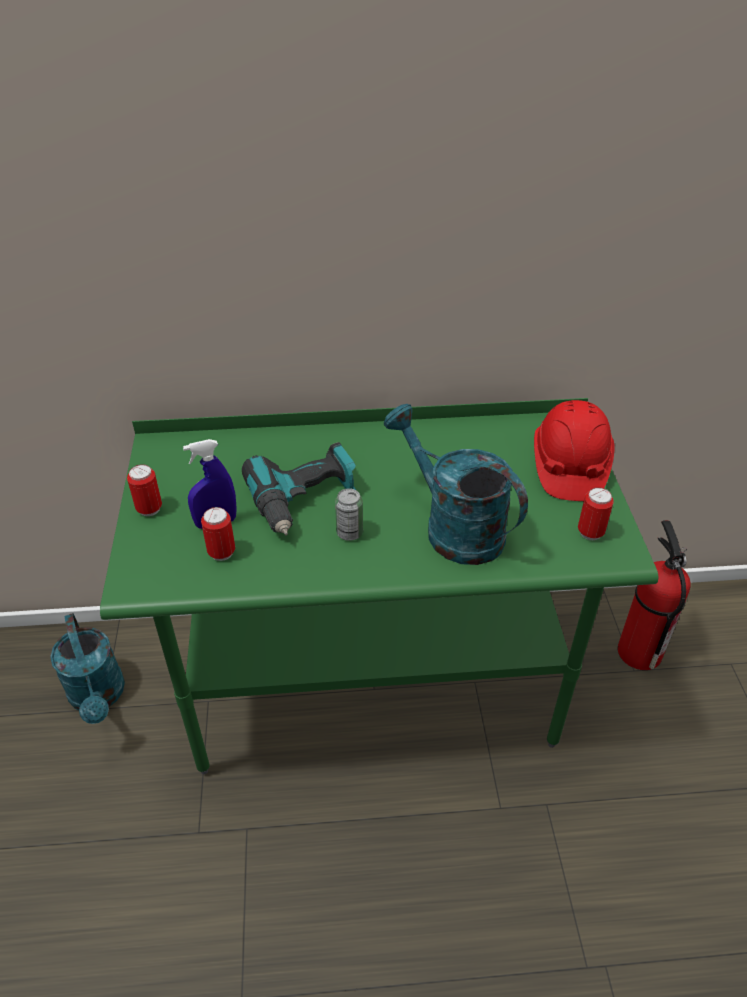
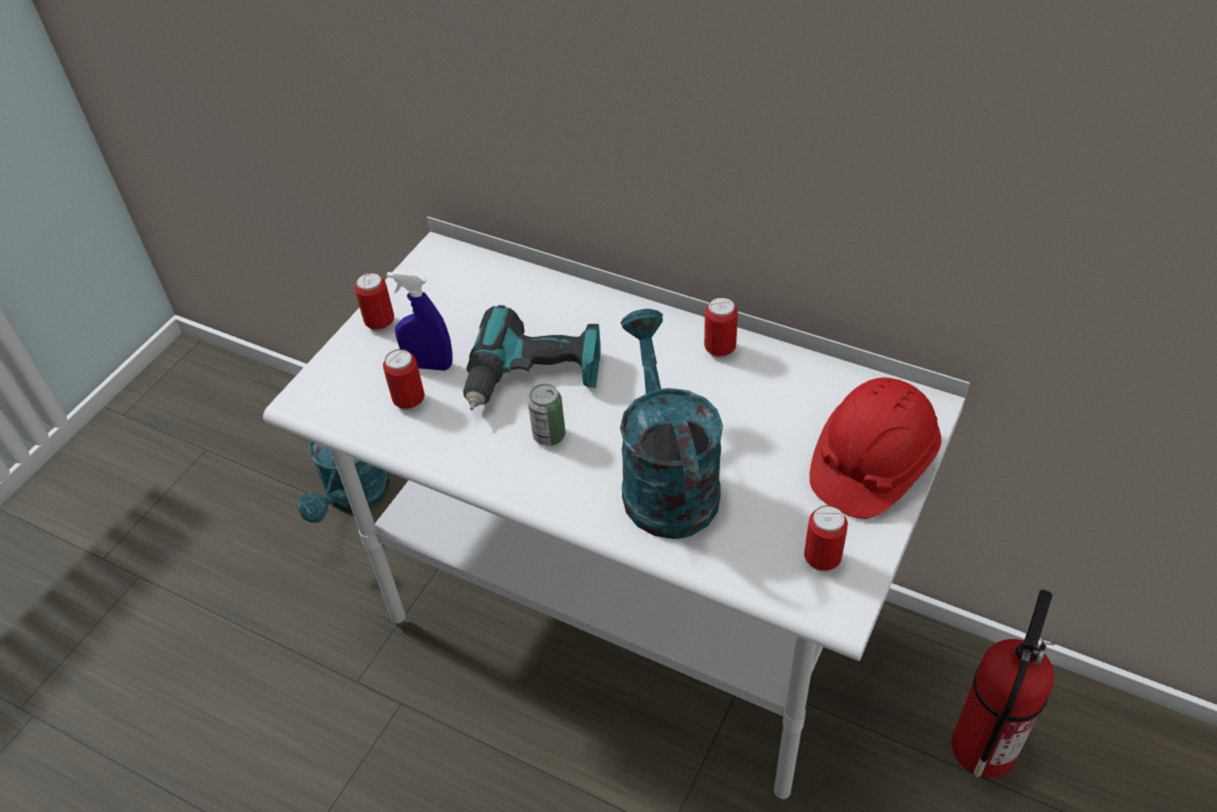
camera: 35 degrees right, 5 degrees up
green desk [100,398,658,774] -> white desk [263,217,970,801]
none -> can [704,297,738,358]

